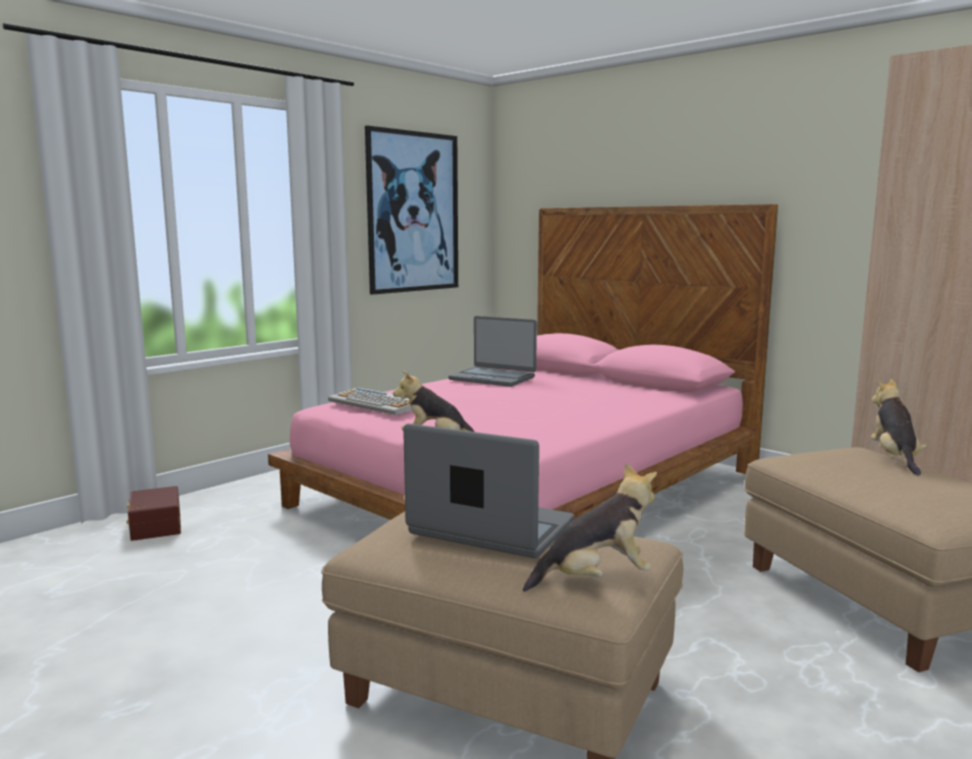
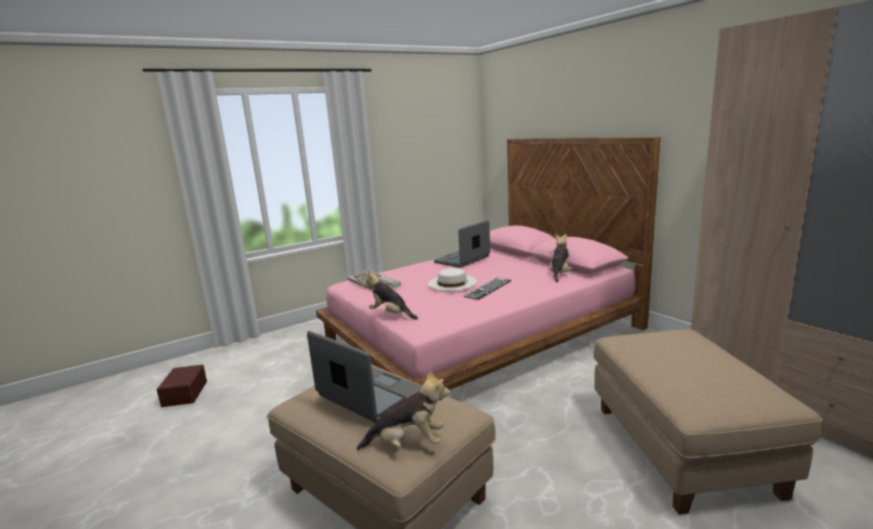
camera: 15 degrees right, 5 degrees up
brown storage box [127,486,181,541] -> brown storage box moved to [156,365,207,407]
picture [365,126,458,295] -> none
laptop [448,316,537,387] -> laptop turned 90 degrees clockwise [434,220,490,268]
plush toy [871,379,927,476] -> plush toy moved to [549,234,572,282]
none -> white hat [428,268,477,291]
none -> keyboard [464,278,512,300]

